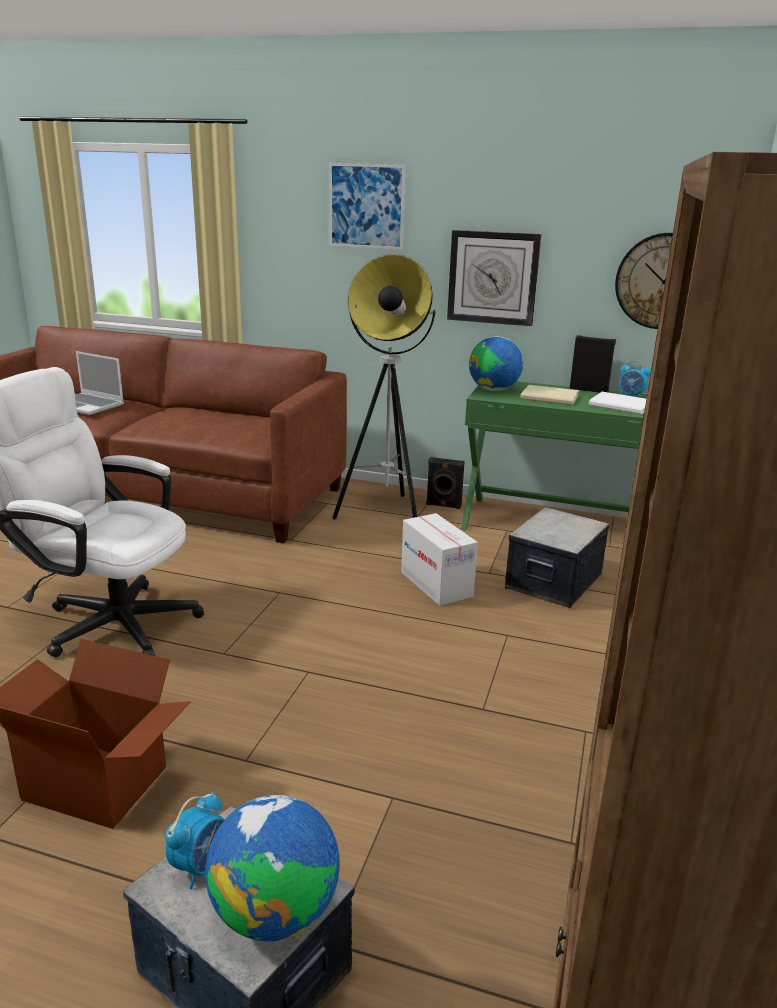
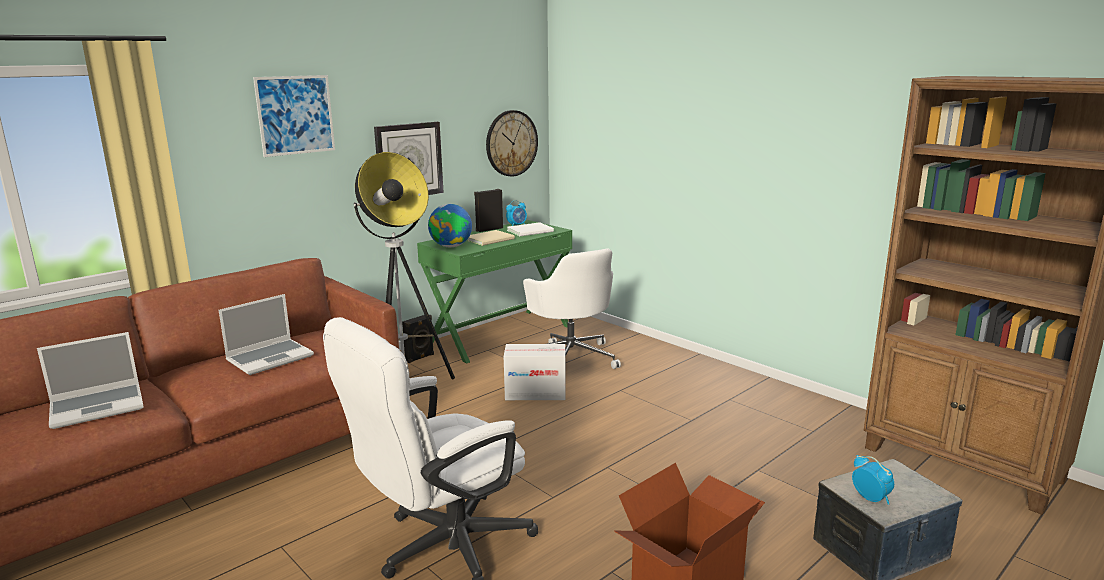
camera: 60 degrees left, 5 degrees down
globe [205,795,340,941] -> none
storage box [505,507,610,608] -> white office chair [523,249,621,369]
none -> laptop [219,294,314,375]

